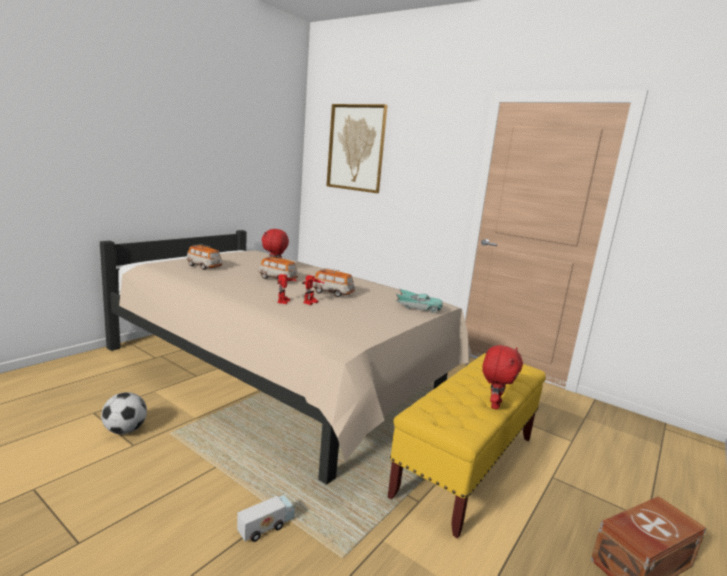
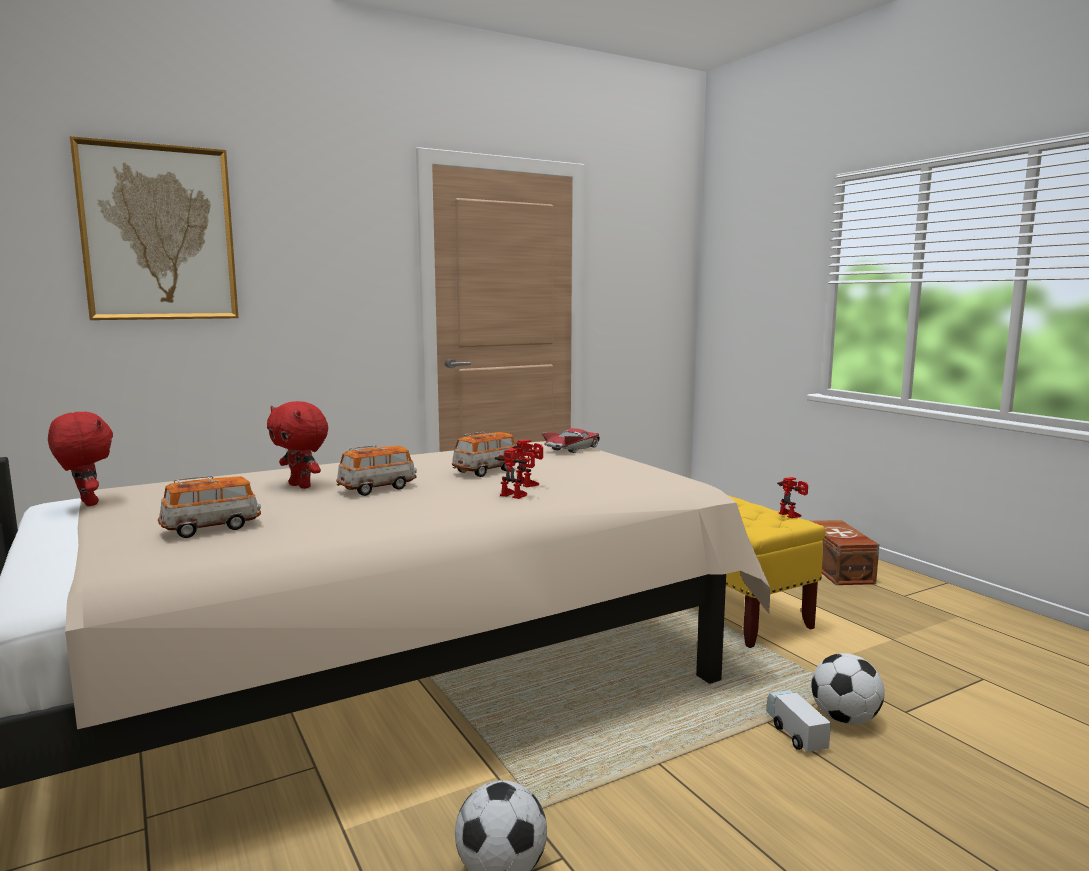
camera: 65 degrees left, 5 degrees down
turquoise toy car [396,288,443,313] -> red toy car [542,428,600,453]
red plush toy [482,345,523,409] -> red plush toy moved to [48,412,113,506]
none -> toy robot [777,477,808,518]
none -> football [811,653,885,725]

